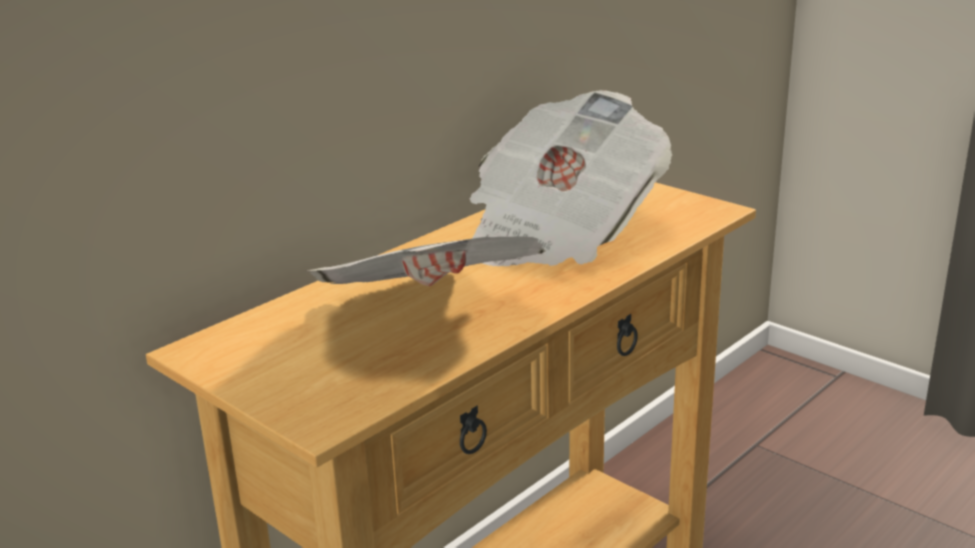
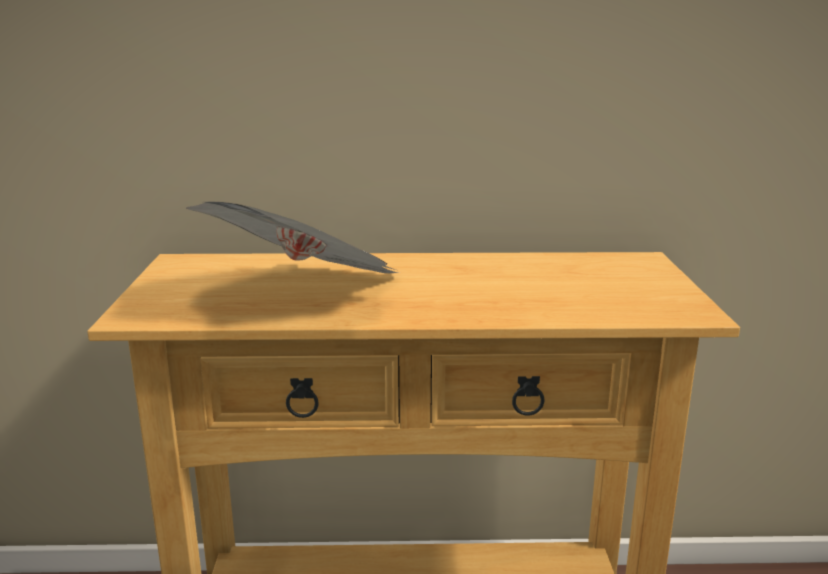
camera: 45 degrees right, 5 degrees down
newspaper [469,90,672,266] -> none

